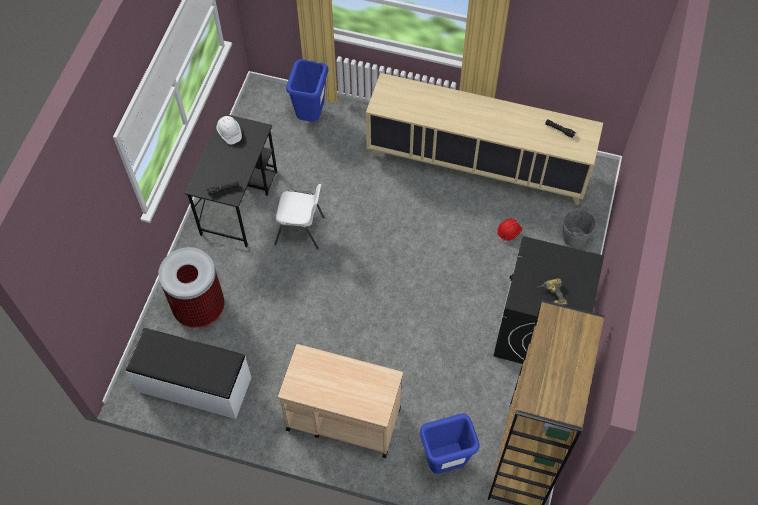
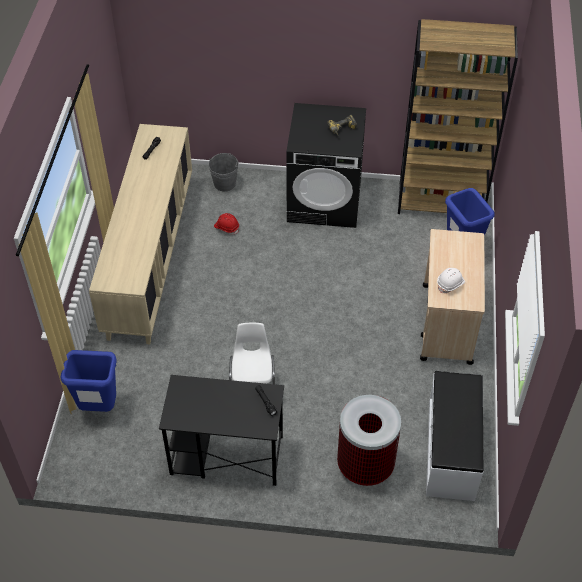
camera: 100 degrees left, 10 degrees down
white hard hat [216,116,242,144] -> white hard hat moved to [437,268,465,293]

